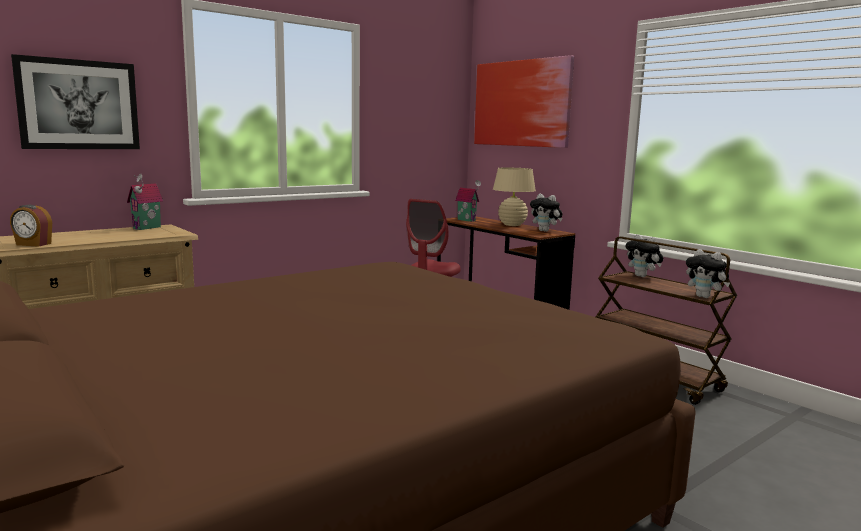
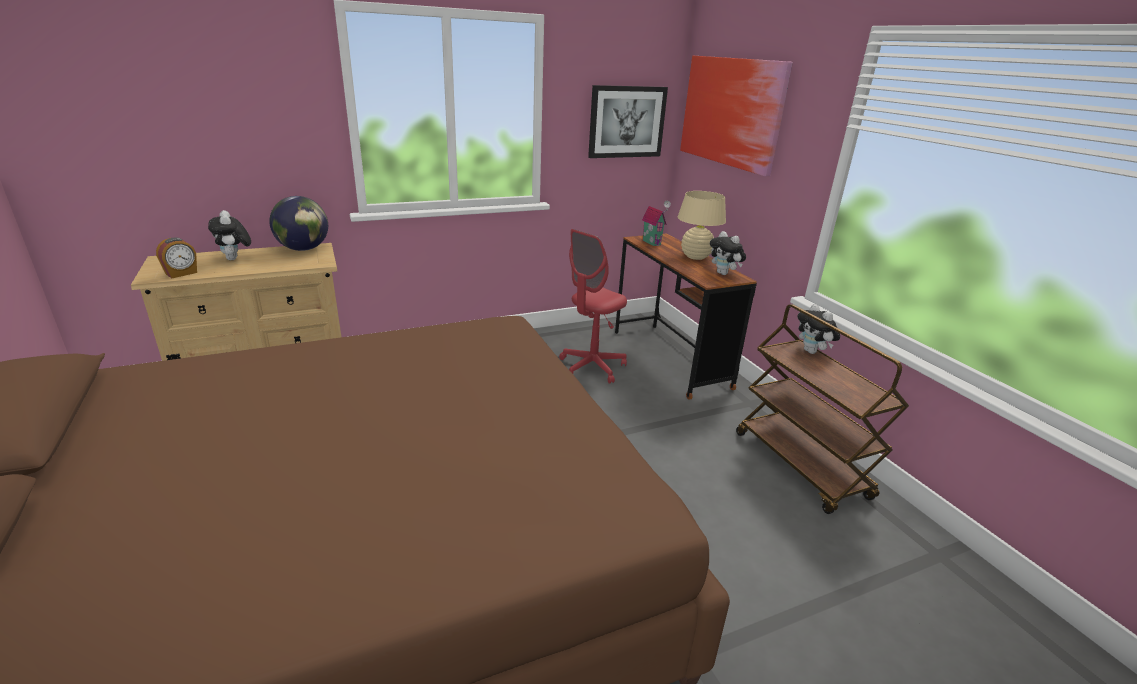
camera: 15 degrees right, 15 degrees up
alarm clock [10,205,52,247] -> alarm clock turned 75 degrees counterclockwise [156,238,197,278]
picture [11,54,140,149] -> picture moved to [588,85,668,158]
toy house [127,173,163,230] -> globe [269,196,328,251]
plush toy [686,249,730,298] -> plush toy moved to [208,210,251,260]

